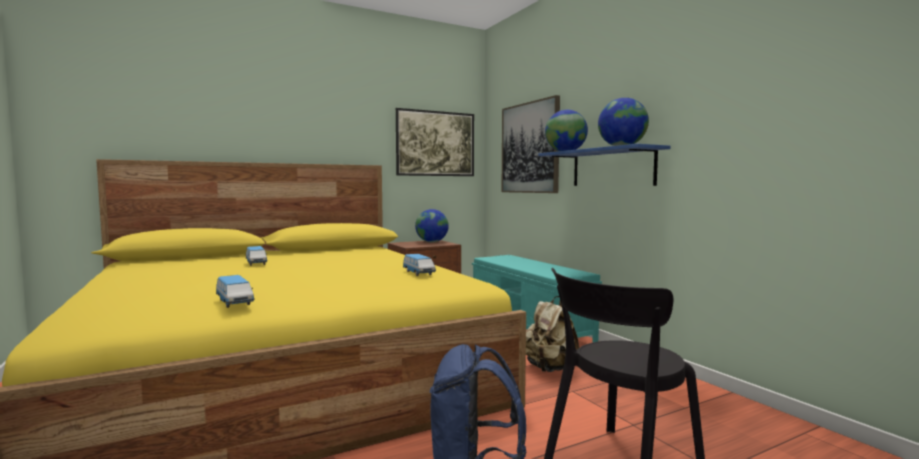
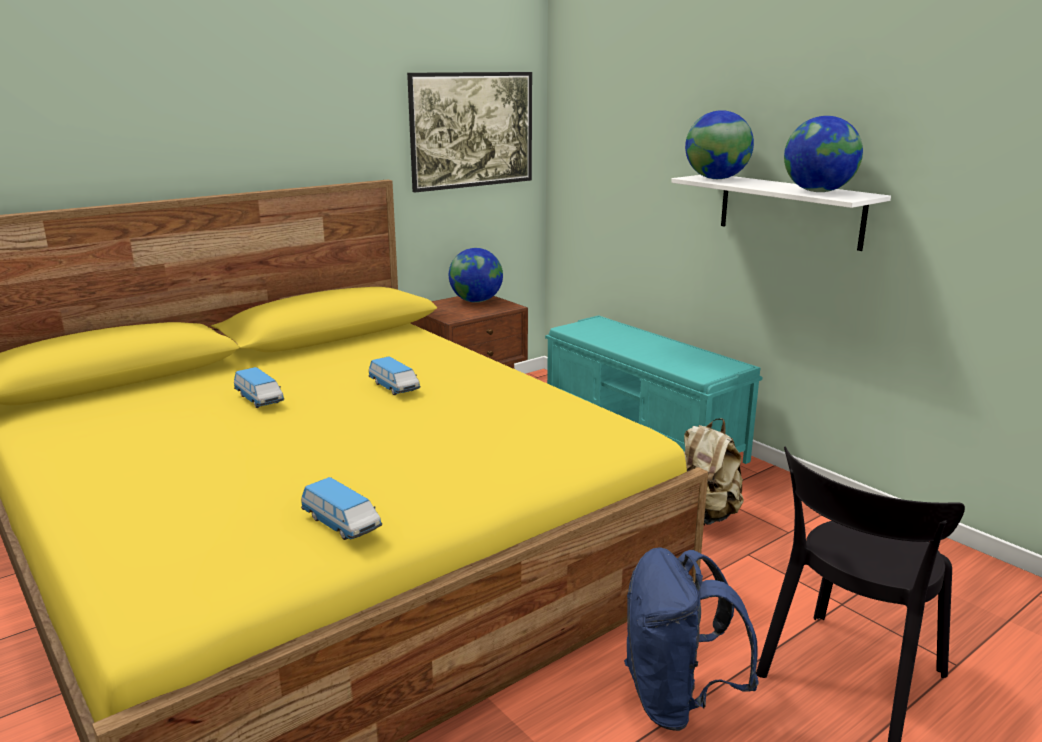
camera: 10 degrees left, 15 degrees up
toy car [403,254,436,276] -> toy car moved to [369,357,420,395]
picture [501,95,560,193] -> none
blue shelf [538,144,670,186] -> white shelf [671,175,891,251]

